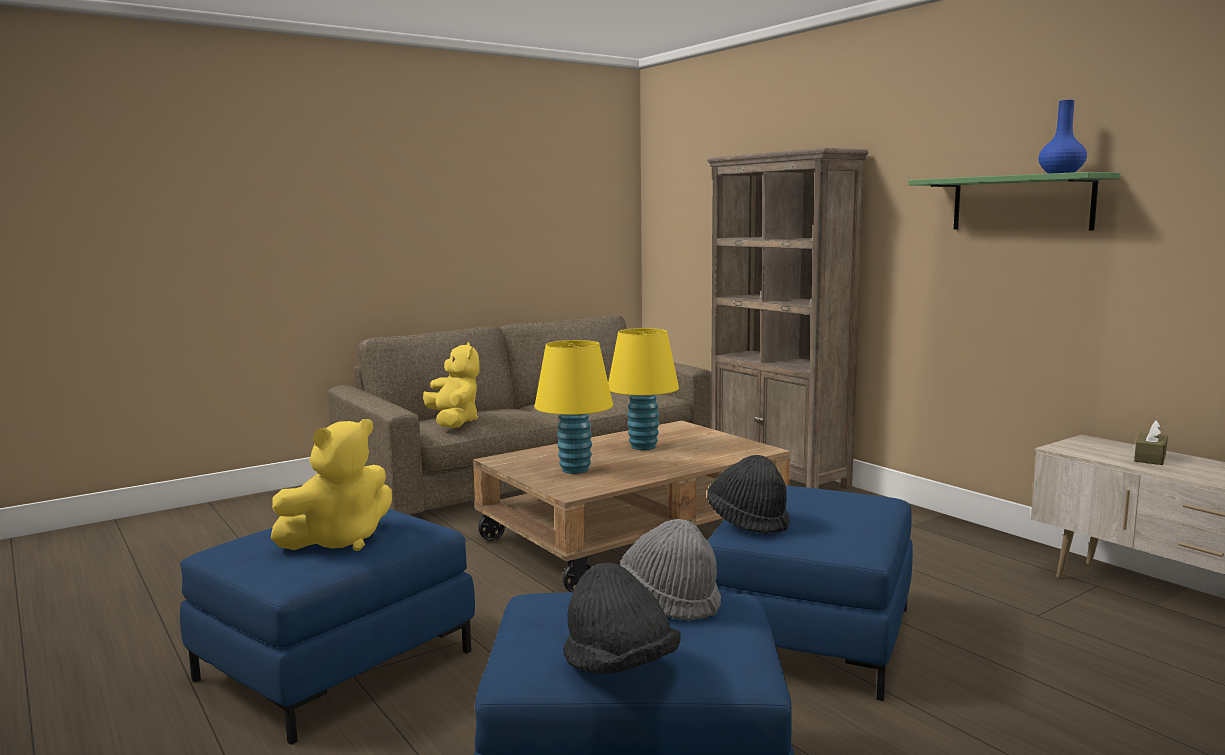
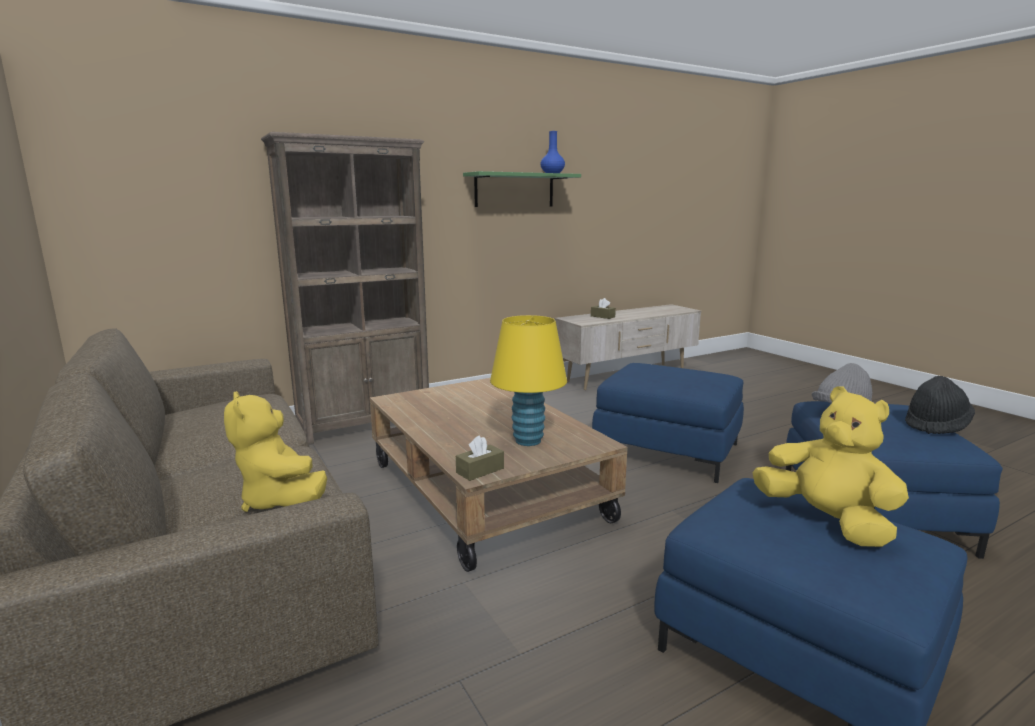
camera: 85 degrees left, 5 degrees up
yellow plush toy [423,342,480,428] -> yellow plush toy turned 105 degrees counterclockwise [224,391,327,512]
yellow table lamp [608,328,679,450] -> none
black hat [707,455,790,534] -> none
none -> brown tissue box [456,435,504,481]

